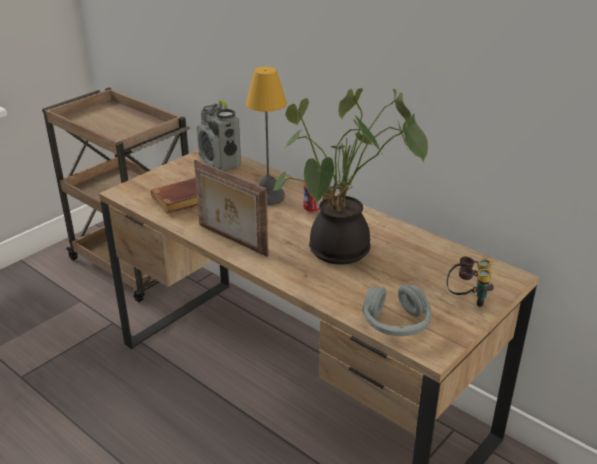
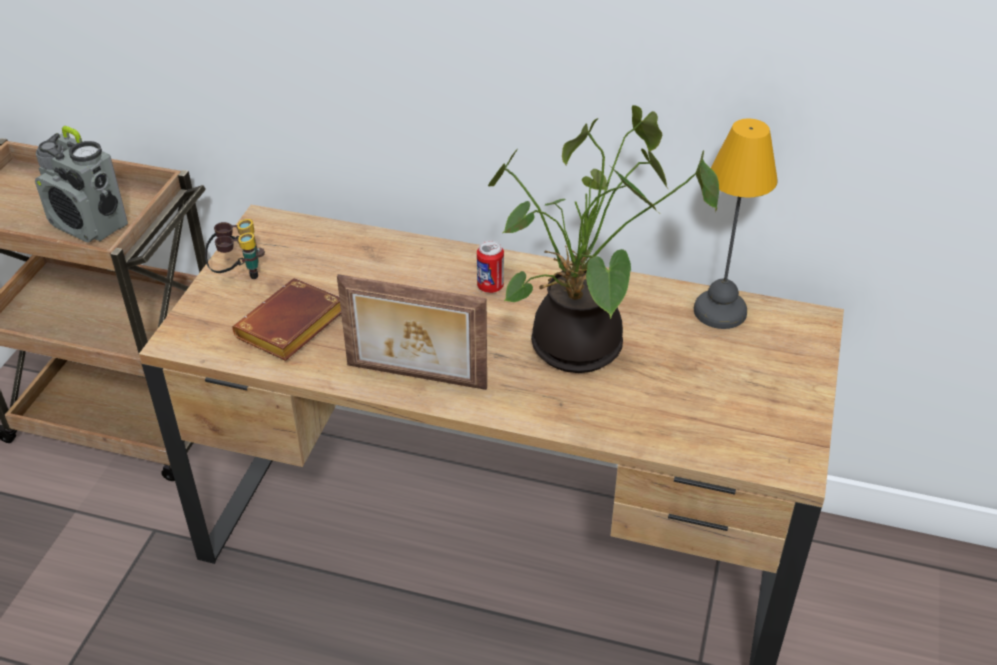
camera: 25 degrees left, 10 degrees up
radio [197,99,241,170] -> radio moved to [35,126,128,243]
table lamp [246,67,287,205] -> table lamp moved to [694,118,778,329]
grey headphones [363,285,432,336] -> none
binoculars [447,257,494,307] -> binoculars moved to [205,219,265,279]

